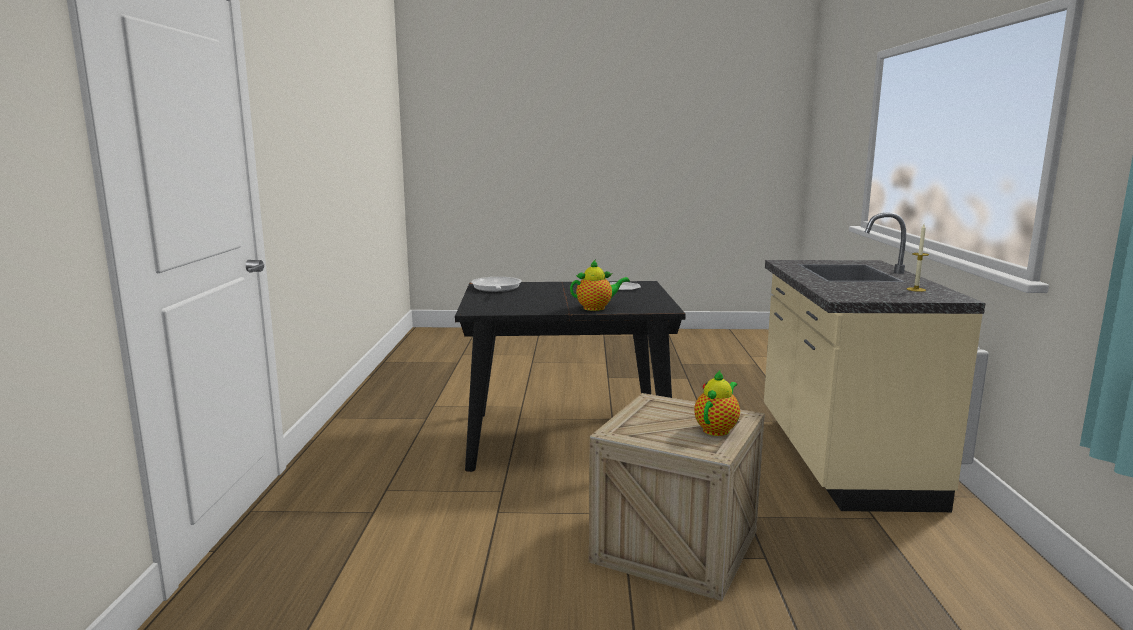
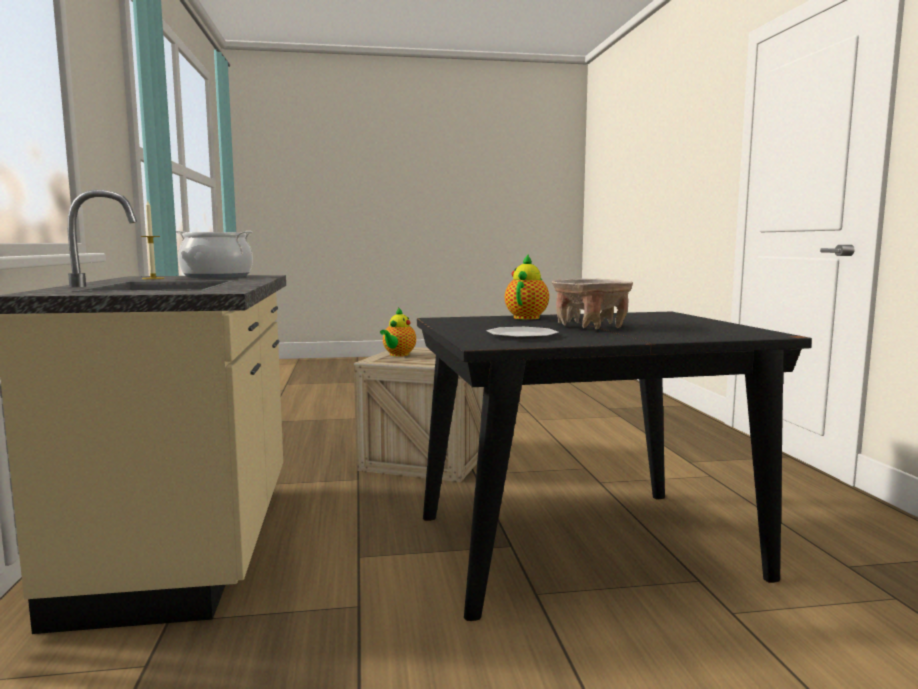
camera: 170 degrees right, 5 degrees down
frying pan [471,277,522,292] -> none
teapot [570,259,630,311] -> teapot turned 135 degrees clockwise [505,254,549,320]
none -> cooking pot [176,231,253,278]
none -> beige bowl [552,278,633,329]

